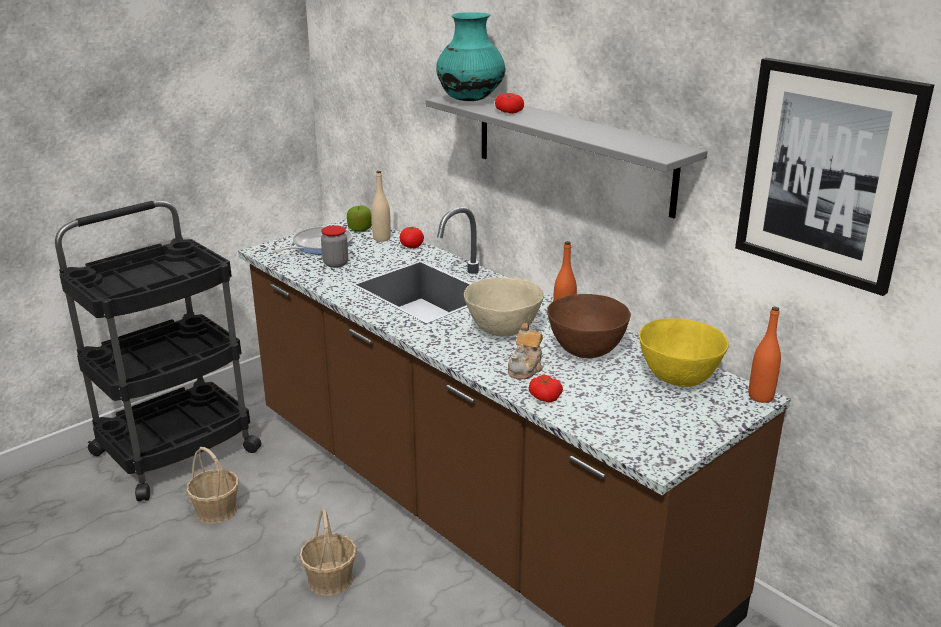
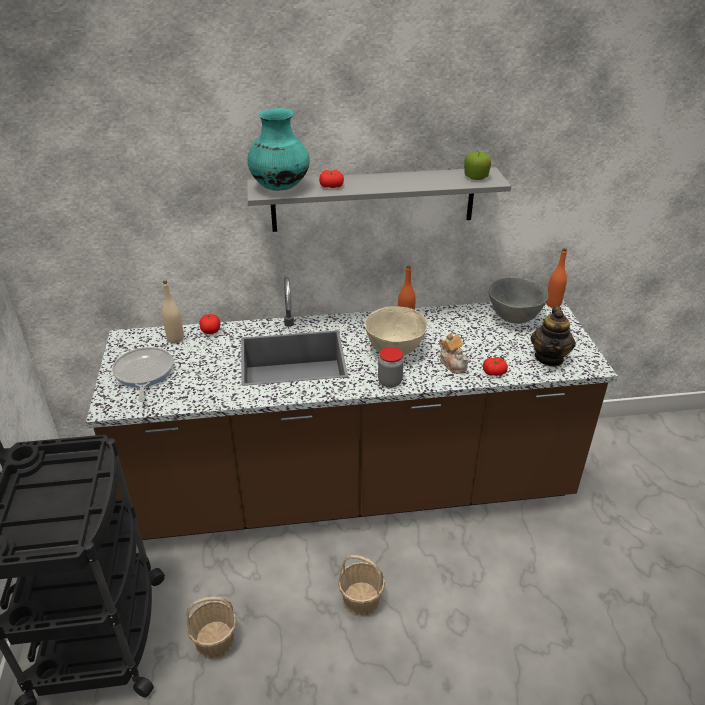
camera: 55 degrees left, 10 degrees up
jar [321,226,348,268] -> jar moved to [378,347,404,388]
apple [347,205,372,232] -> apple moved to [464,152,491,180]
brown bowl [547,294,631,358] -> none
yellow bowl [639,318,729,387] -> grey bowl [488,277,549,324]
picture [735,58,934,296] -> none
none -> teapot [530,306,576,367]

